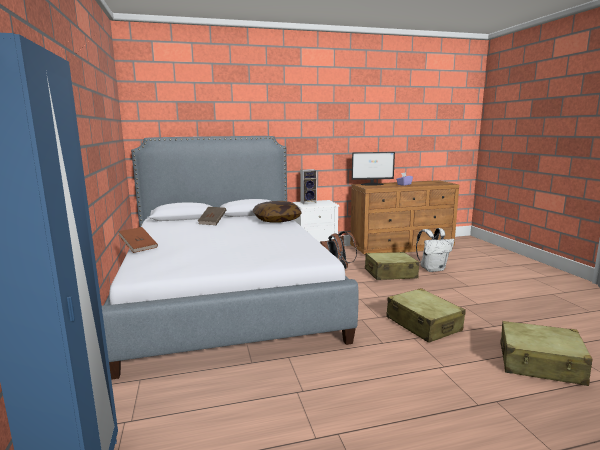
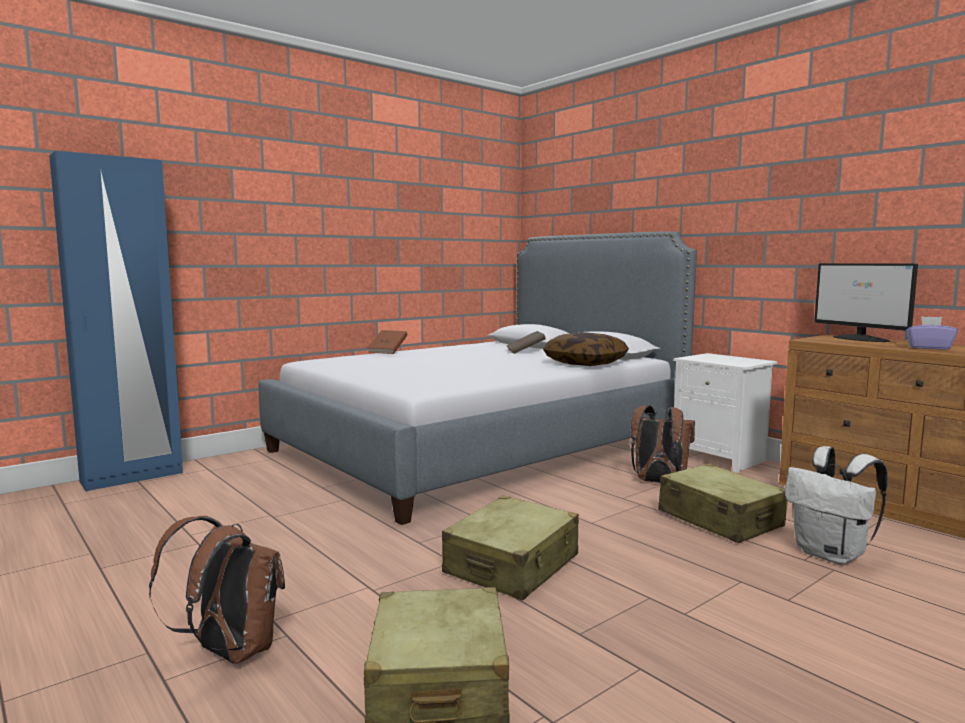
camera: 65 degrees right, 5 degrees down
speaker [300,169,317,204] -> none
none -> brown backpack [149,516,285,664]

